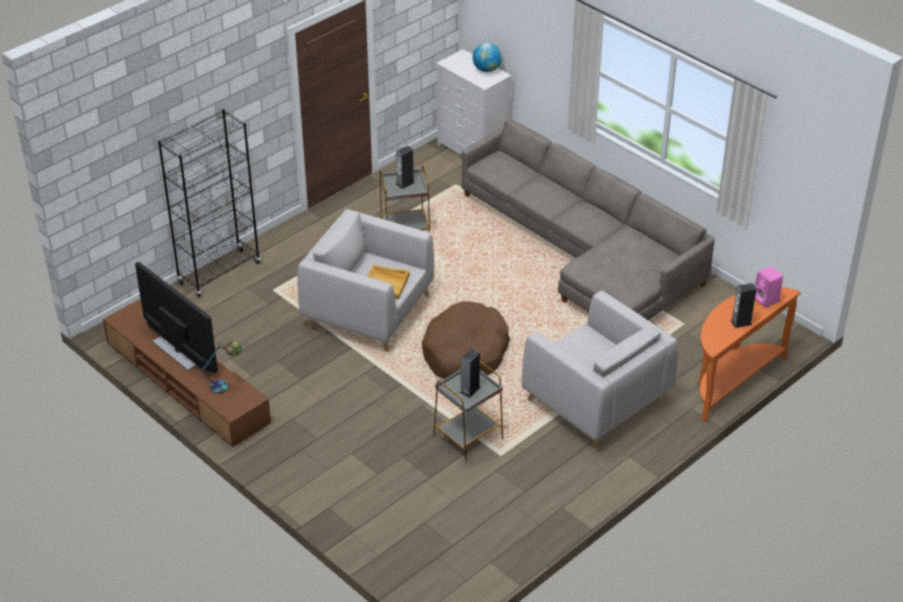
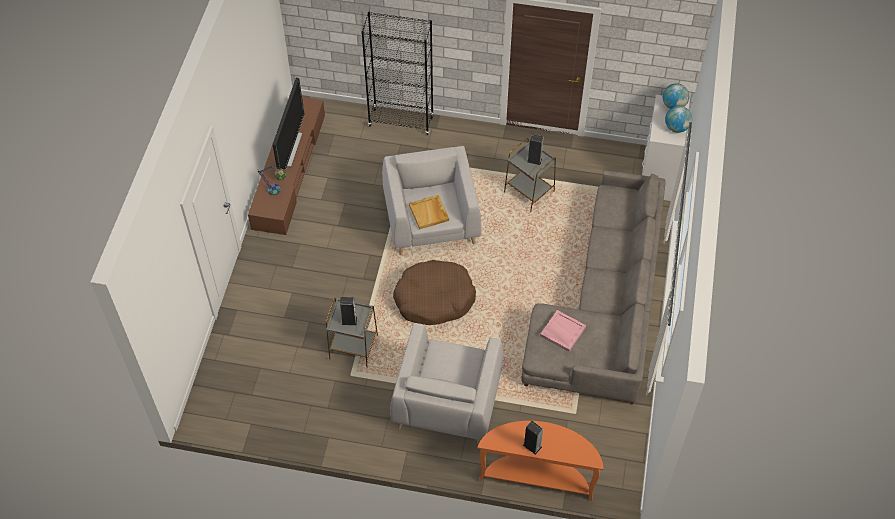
camera: 55 degrees right, 15 degrees up
pink speaker [755,266,783,308] -> none
none -> pink tray [540,310,586,352]
none -> globe [663,83,689,109]

